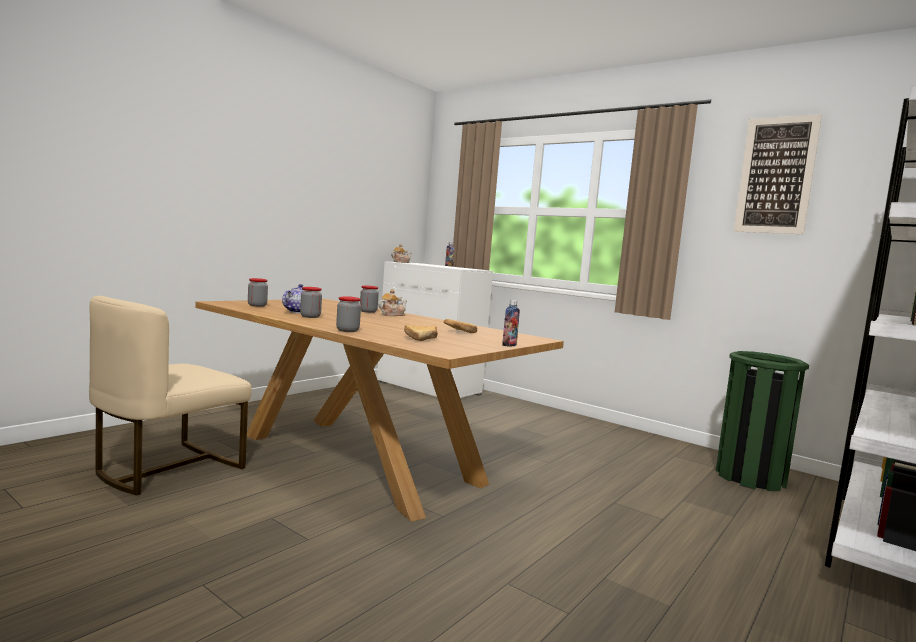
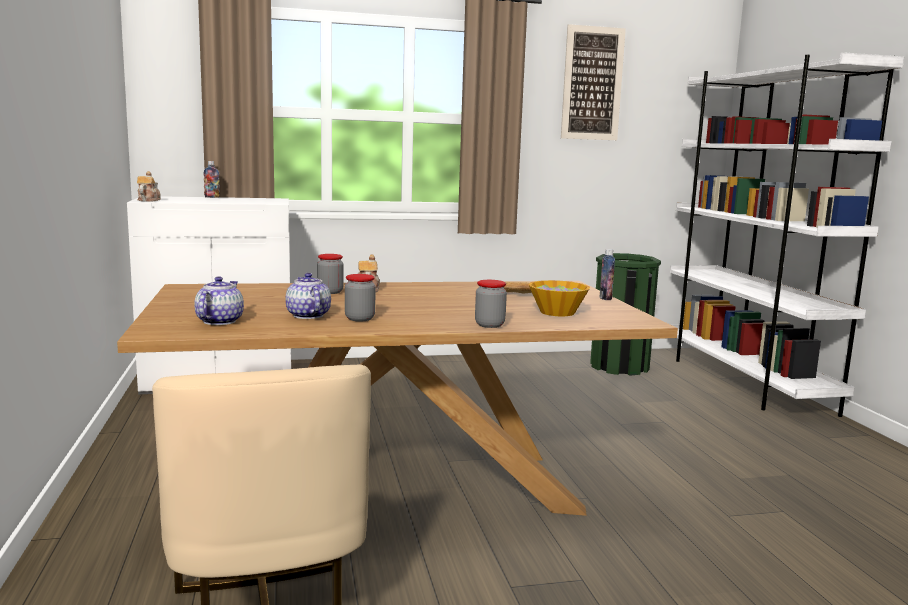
camera: 50 degrees left, 5 degrees up
jar [248,278,268,307] -> teapot [194,276,244,325]
bread [404,325,438,341] -> bowl [528,280,590,316]

